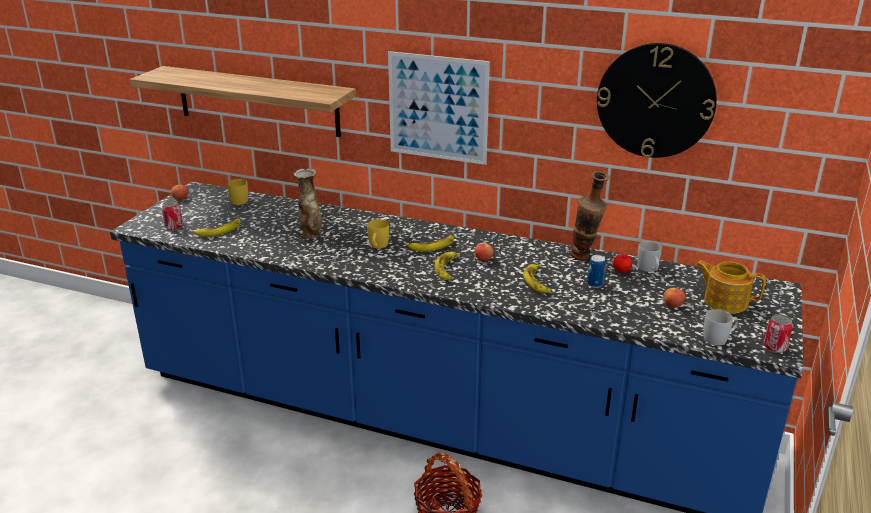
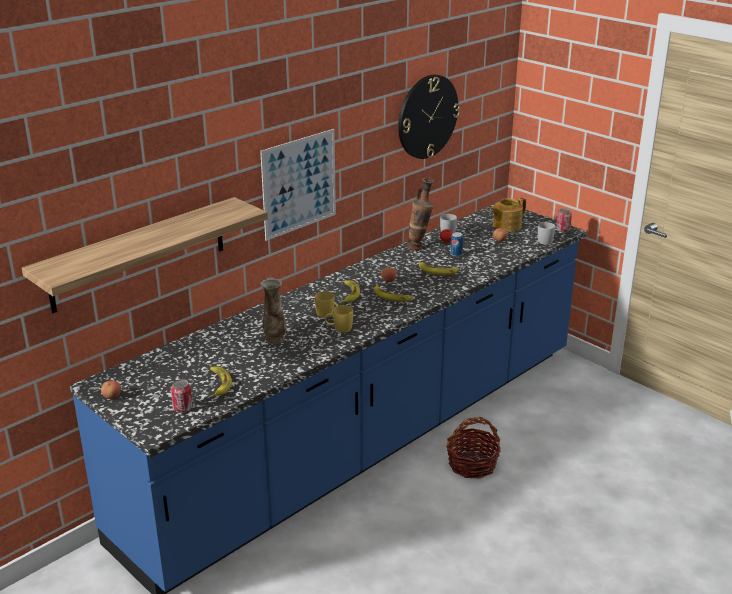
camera: 65 degrees left, 0 degrees up
yellow mug [227,179,248,205] -> yellow mug moved to [325,305,353,332]

